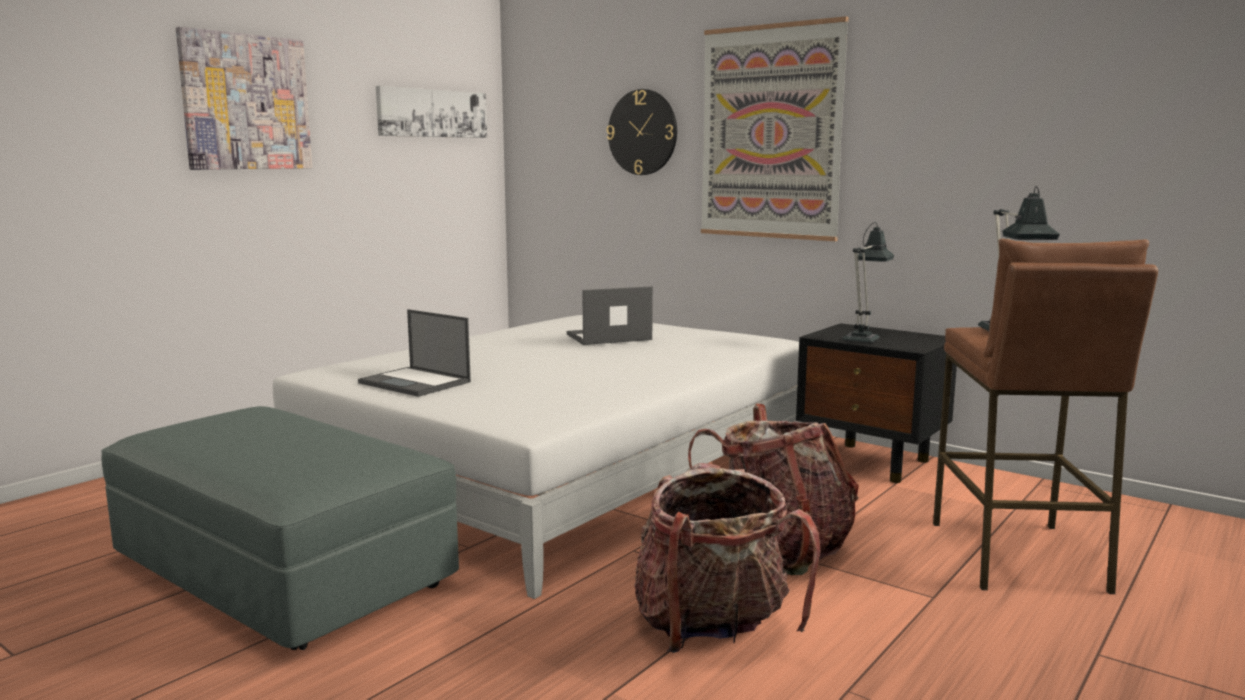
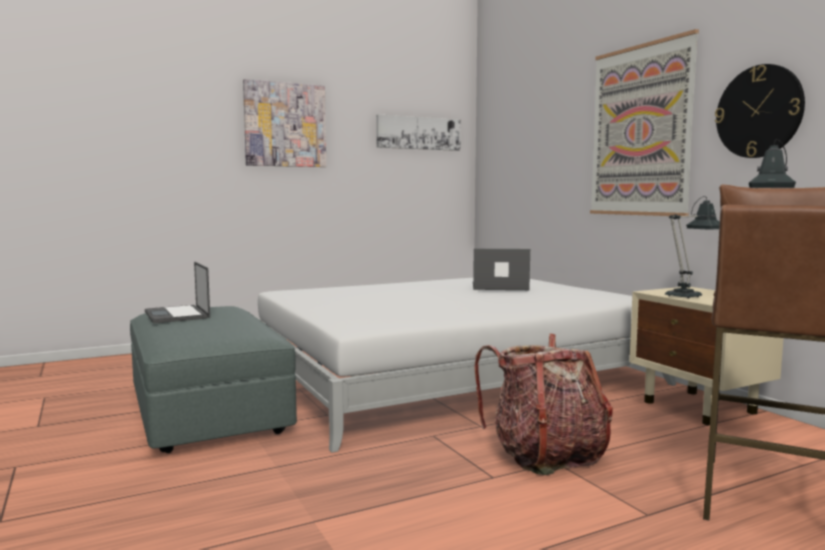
camera: 25 degrees right, 5 degrees down
laptop [358,309,471,397] -> laptop moved to [145,262,210,323]
wall clock [607,89,677,175] -> wall clock moved to [715,64,805,158]
backpack [634,463,820,653] -> none
black nightstand [796,323,957,483] -> beige nightstand [629,287,784,425]

